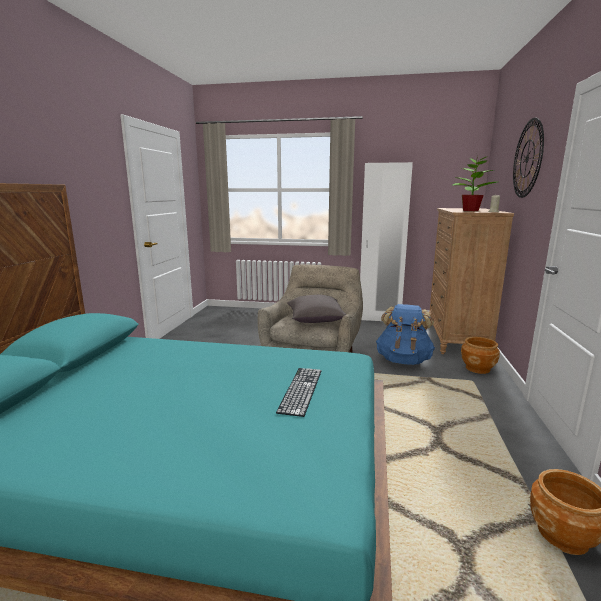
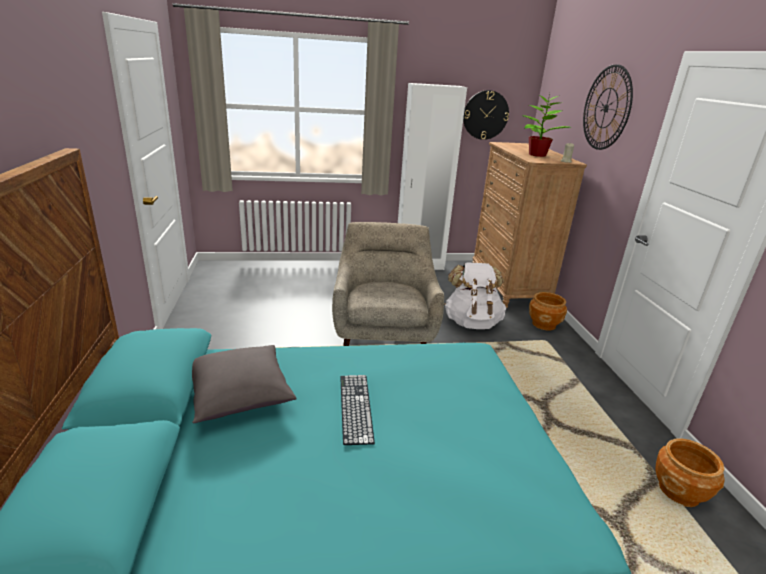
camera: 20 degrees left, 10 degrees up
keyboard [276,368,322,417] -> keyboard moved to [340,375,375,445]
grey pillow [287,295,346,323] -> grey pillow moved to [192,345,296,423]
blue backpack [376,304,435,365] -> white backpack [444,262,506,329]
none -> wall clock [463,90,509,140]

